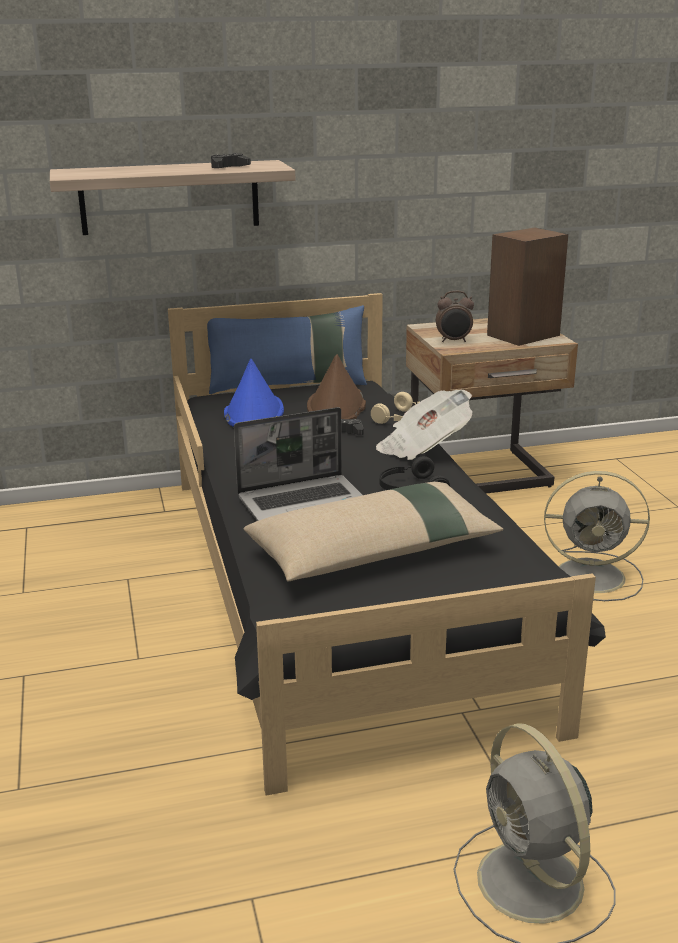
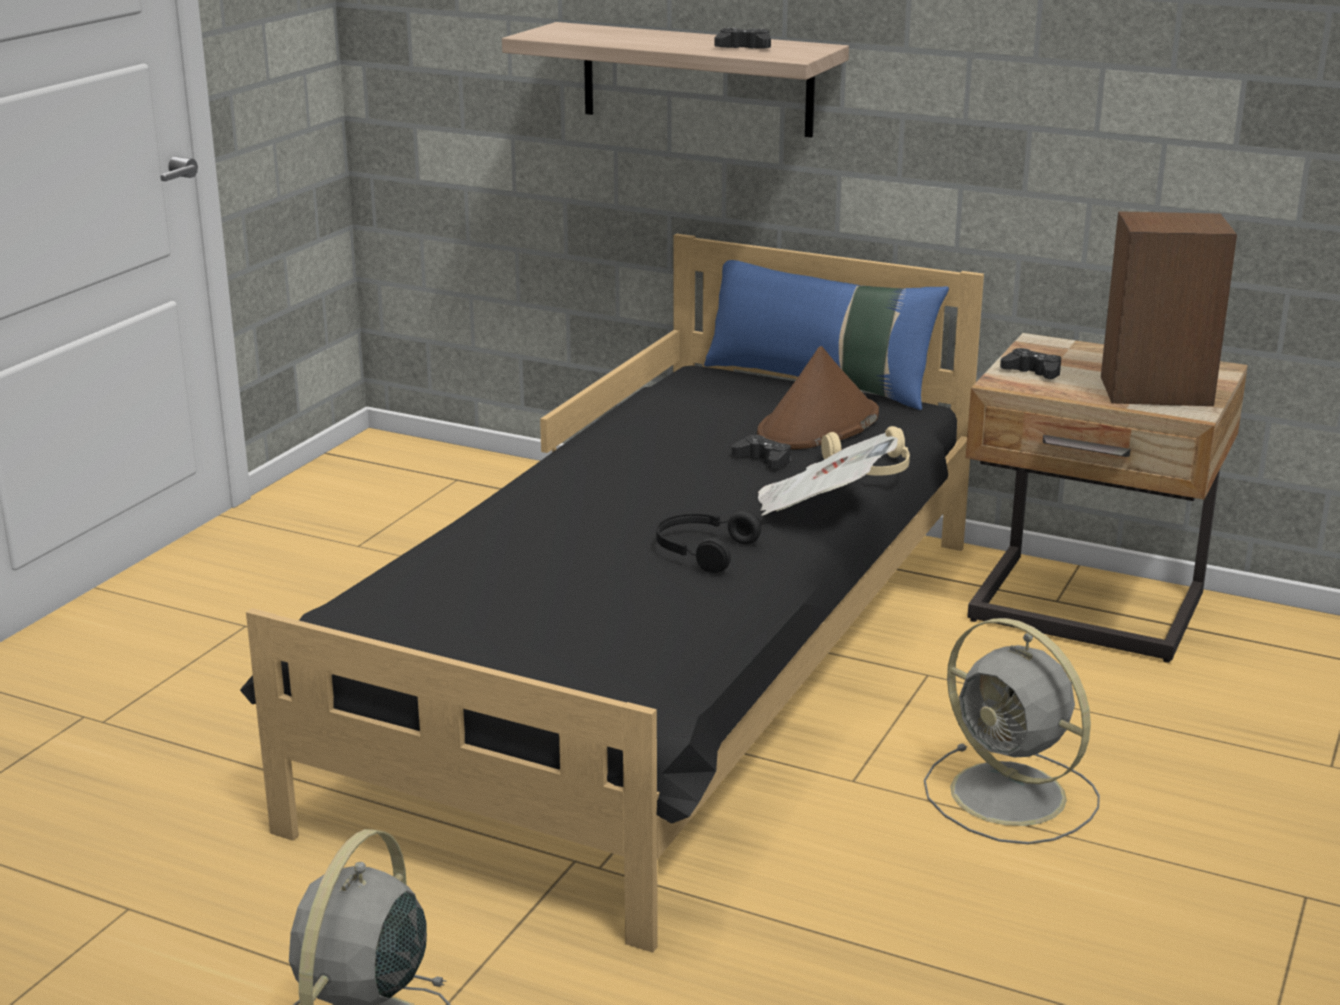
camera: 40 degrees right, 0 degrees up
blue hat [224,359,284,427] -> none
laptop [234,407,362,521] -> none
beige pillow [244,482,503,581] -> none
alarm clock [436,291,474,342] -> black game controller [1000,348,1061,379]

